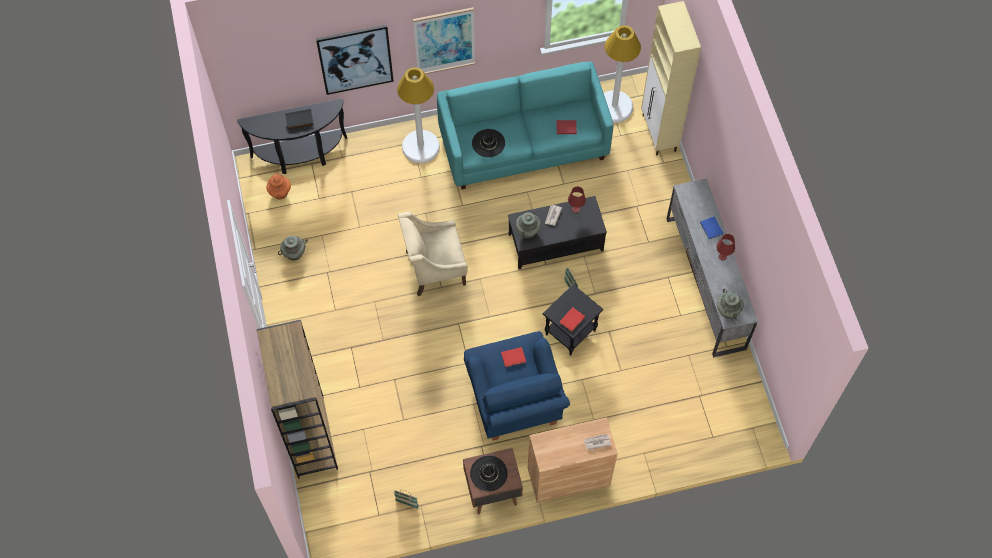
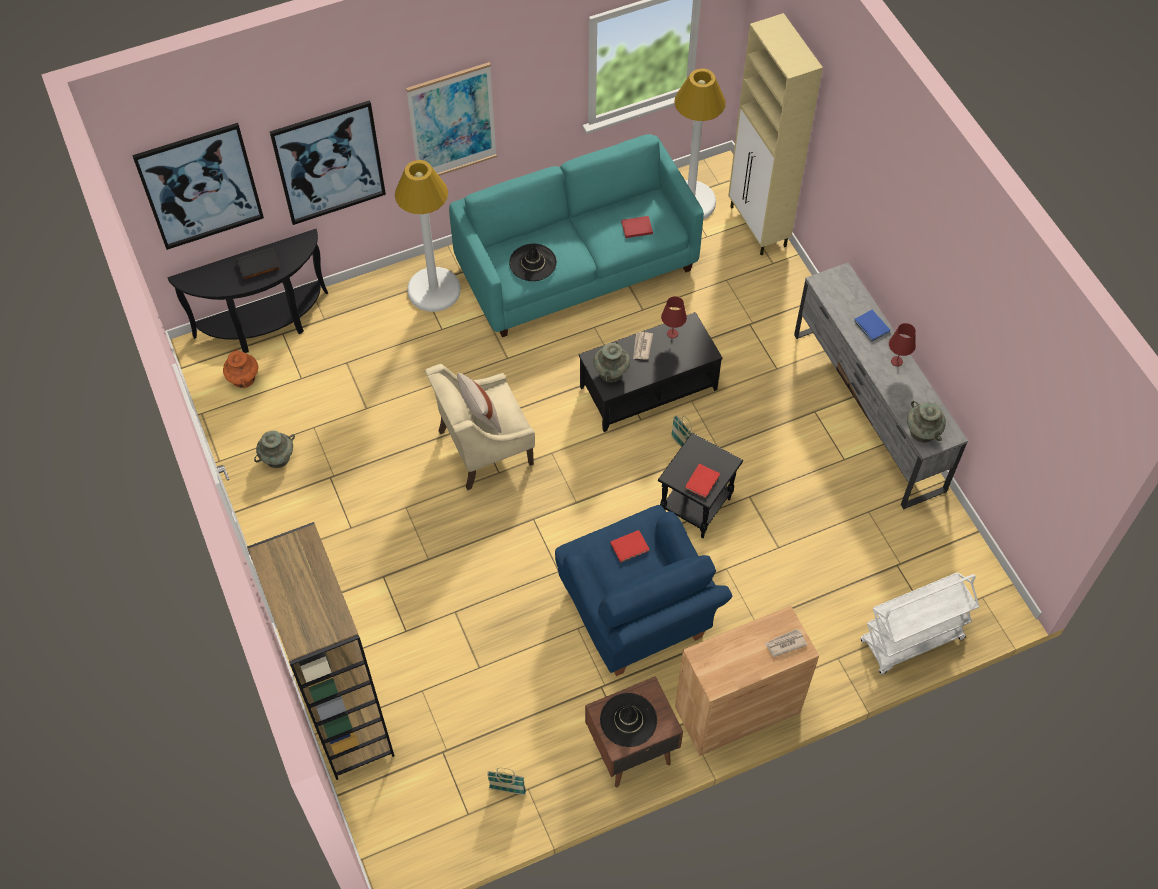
camera: 10 degrees left, 5 degrees down
none -> picture [132,123,264,250]
none -> beige pillow [457,373,501,433]
none -> white cart [860,573,979,675]

